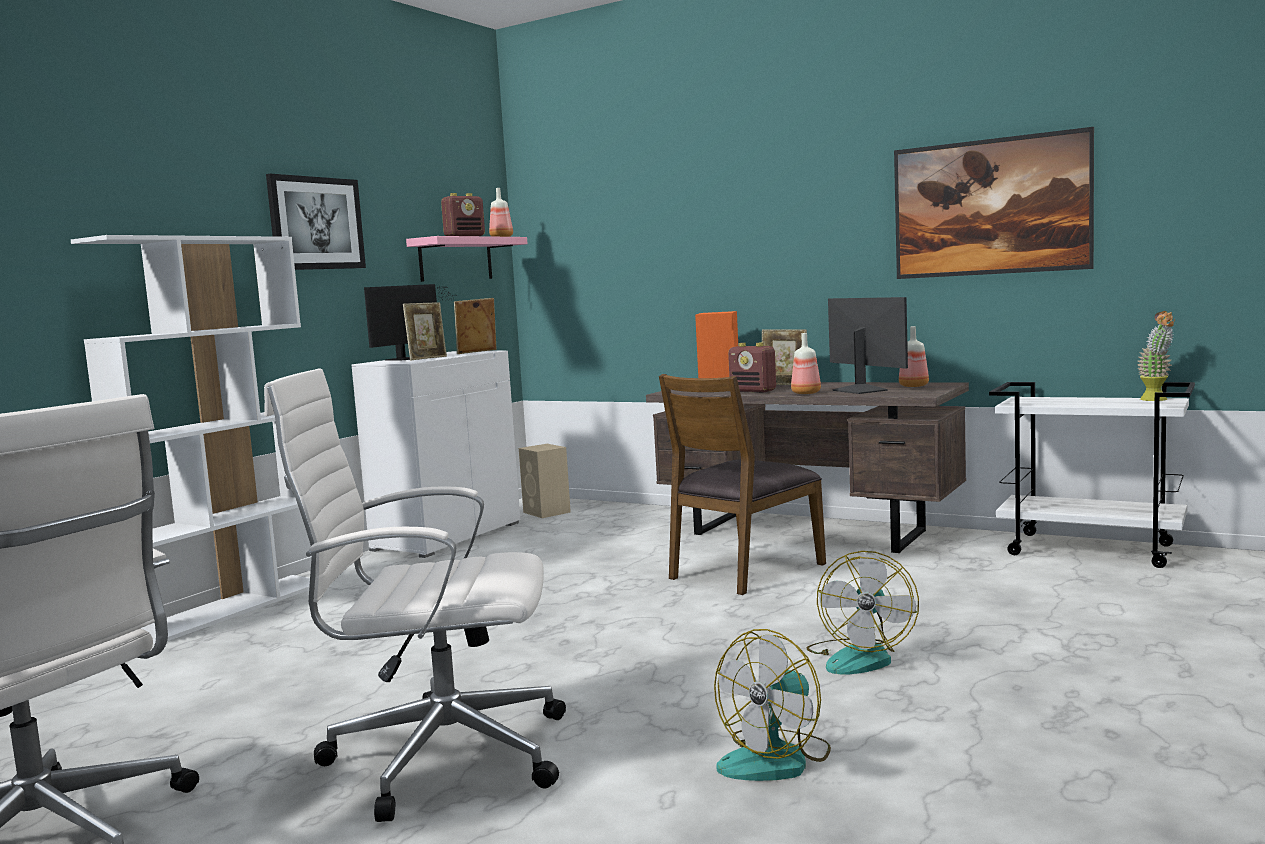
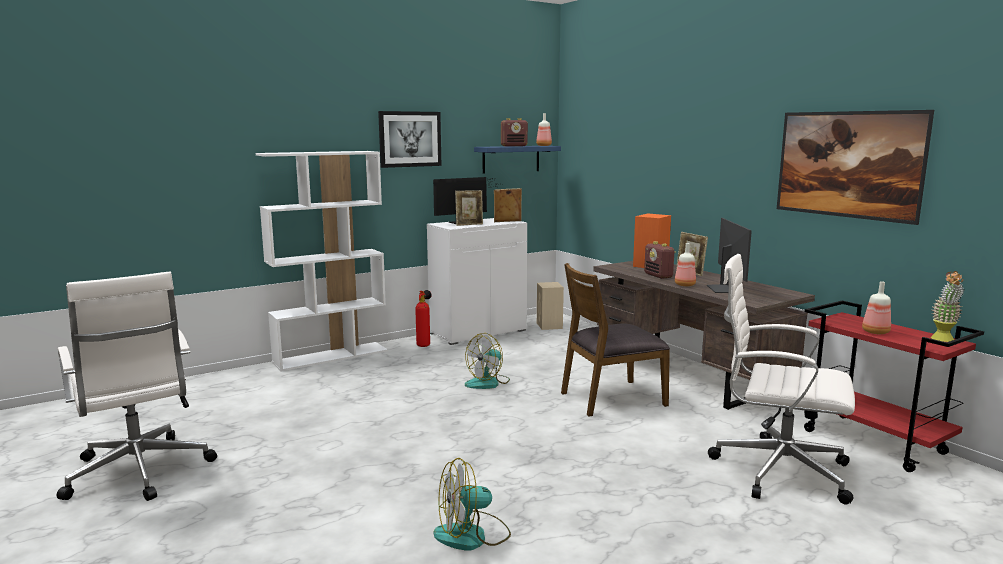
camera: 25 degrees right, 5 degrees up
white office chair [264,368,566,822] -> white office chair moved to [708,254,855,504]
pink shelf [406,236,528,282] -> blue shelf [474,146,561,174]
fan [807,551,919,675] -> fan moved to [465,333,510,389]
bottle [899,326,929,387] -> bottle moved to [862,281,891,334]
white cart [989,382,1195,568] -> red cart [804,301,984,472]
none -> fire extinguisher [415,290,432,347]

